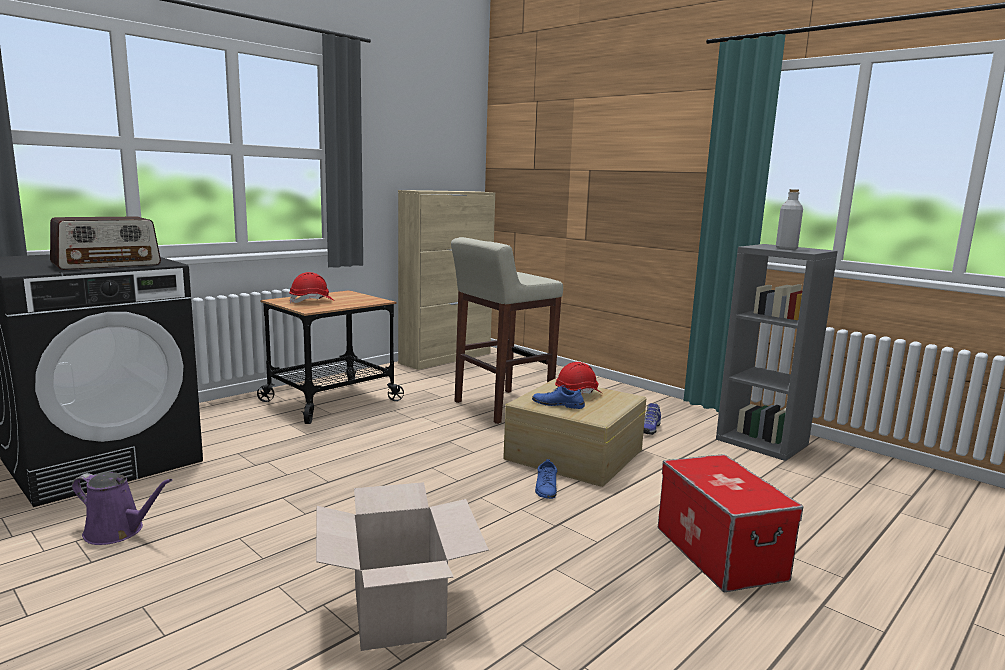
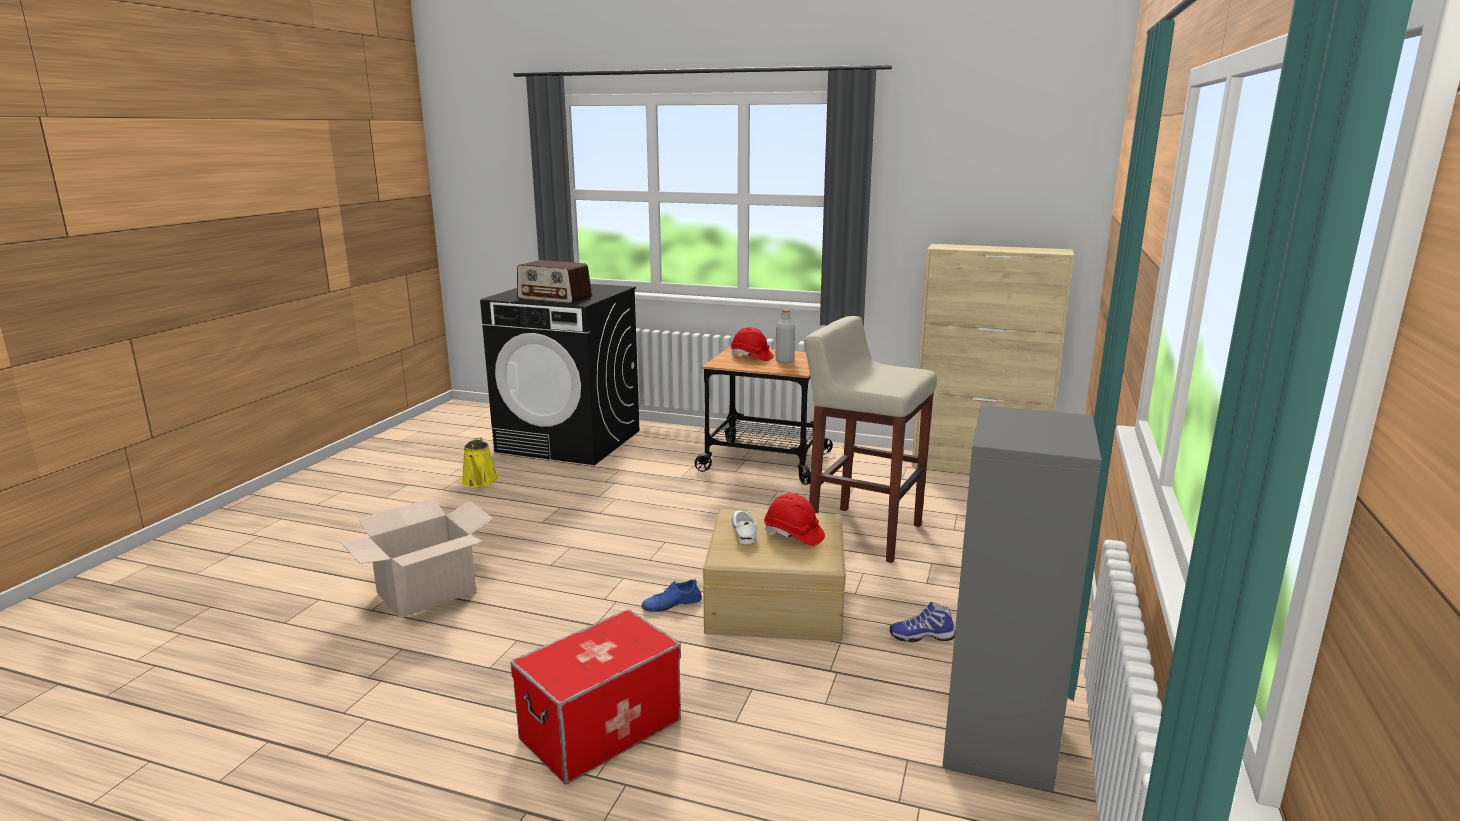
camera: 65 degrees right, 5 degrees up
purple watering can [72,472,172,545] -> yellow watering can [461,438,499,487]
blue shoe [532,385,585,409] -> white shoe [732,511,757,544]
grey bottle [776,189,803,250] -> grey bottle moved to [775,309,795,363]

